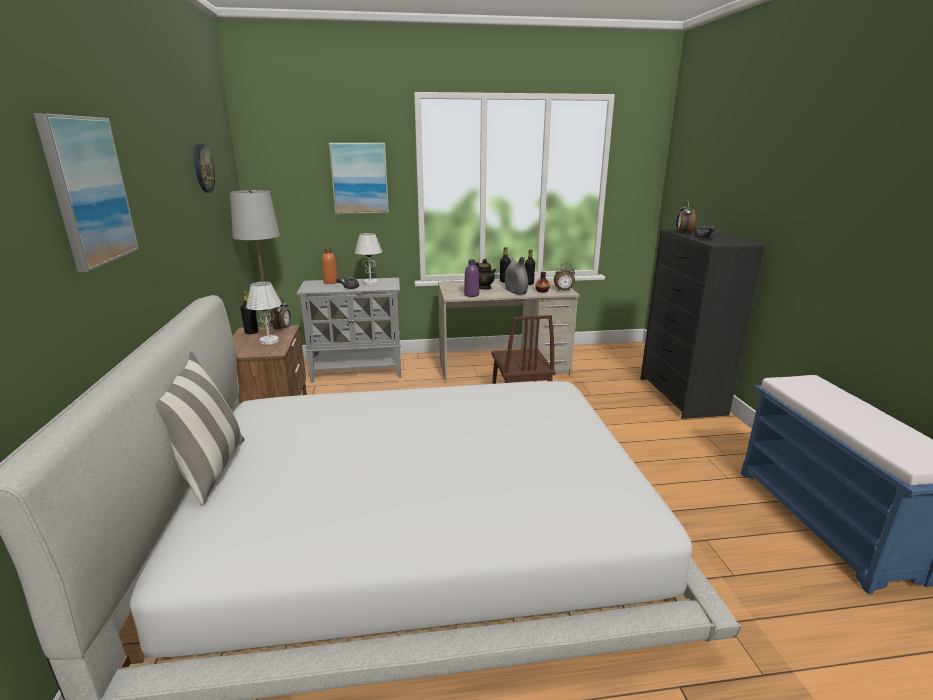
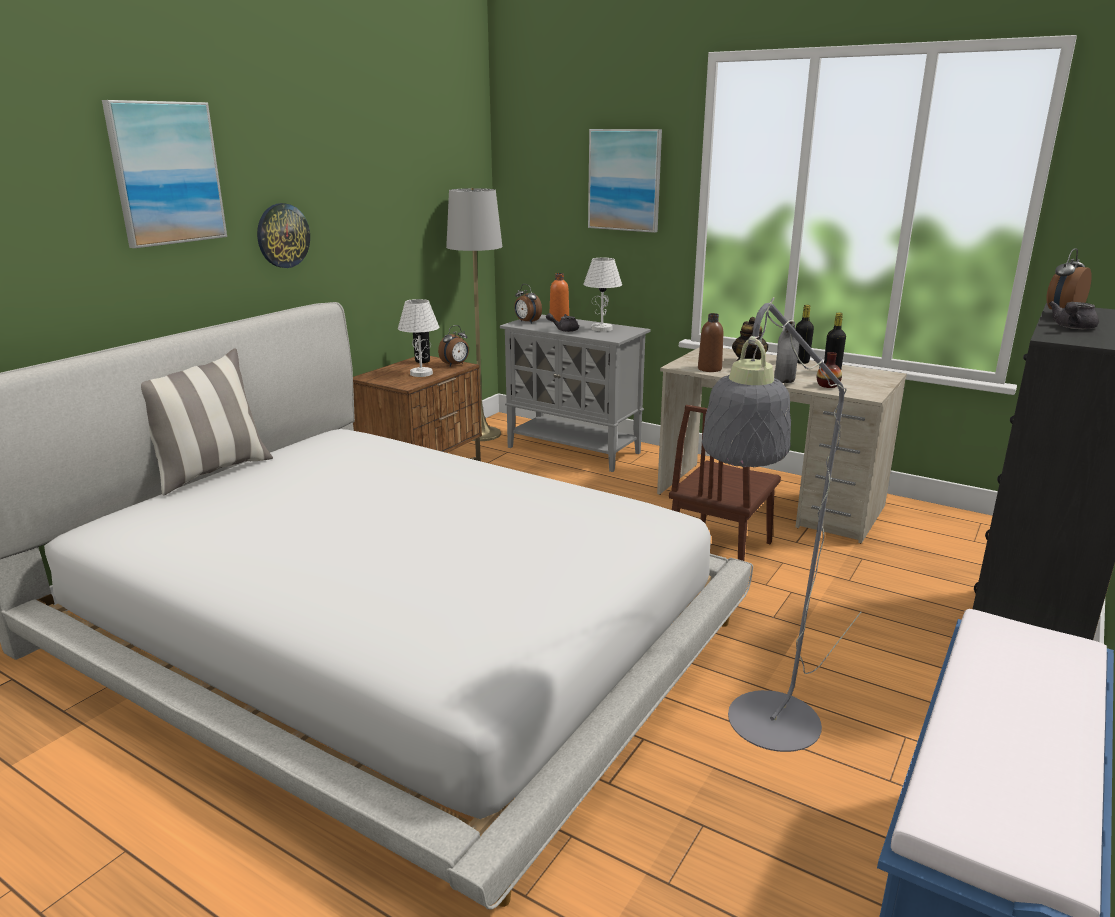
camera: 40 degrees right, 0 degrees up
wall clock [194,144,215,193] -> wall clock moved to [257,203,310,268]
purple bottle [464,260,479,297] -> brown bottle [698,313,723,372]
alarm clock [554,263,575,291] -> alarm clock moved to [514,284,542,324]
none -> grey floor lamp [702,297,861,752]

